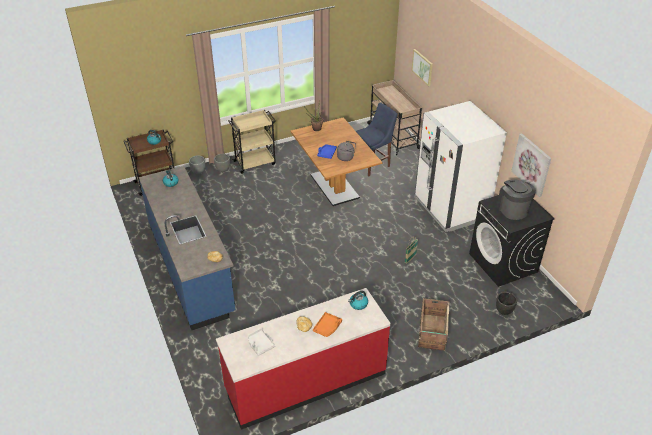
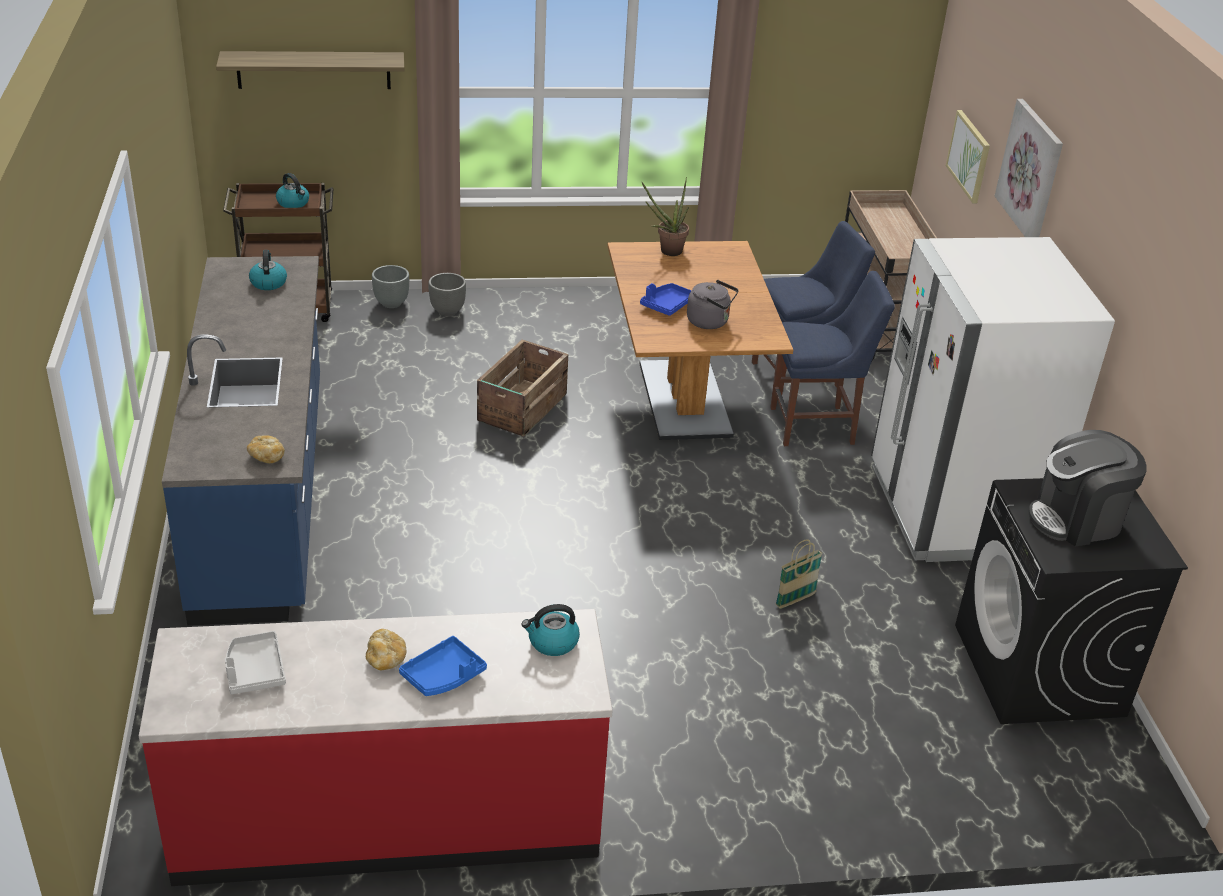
camera: 15 degrees right, 5 degrees down
beige cart [228,110,276,174] -> none
orange tray [313,312,342,337] -> blue tray [399,636,487,696]
crate [418,298,450,351] -> crate moved to [477,340,568,437]
black planter [496,292,517,315] -> none
coffee machine [497,180,536,220] -> coffee machine turned 105 degrees counterclockwise [1029,430,1147,546]
picture [511,133,551,197] -> picture moved to [995,99,1063,237]
none -> shelf [216,51,404,89]
none -> blue chair [770,271,895,446]

